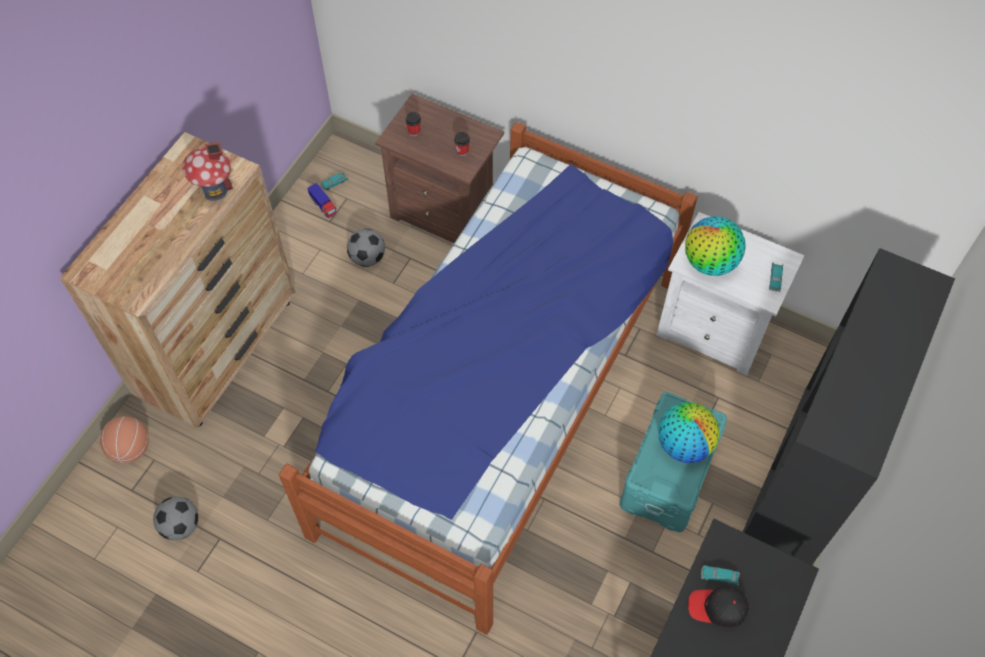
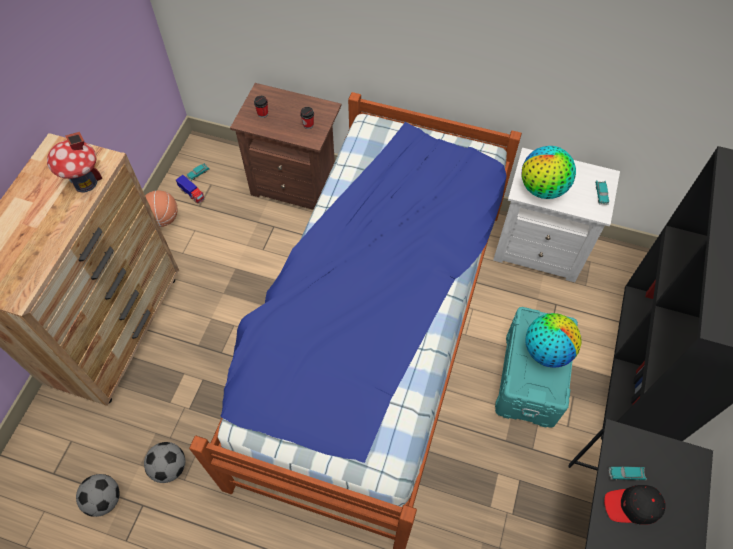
camera: 10 degrees left, 0 degrees up
basketball [100,416,149,463] -> basketball moved to [145,190,178,227]
football [347,229,385,267] -> football moved to [144,442,185,483]

